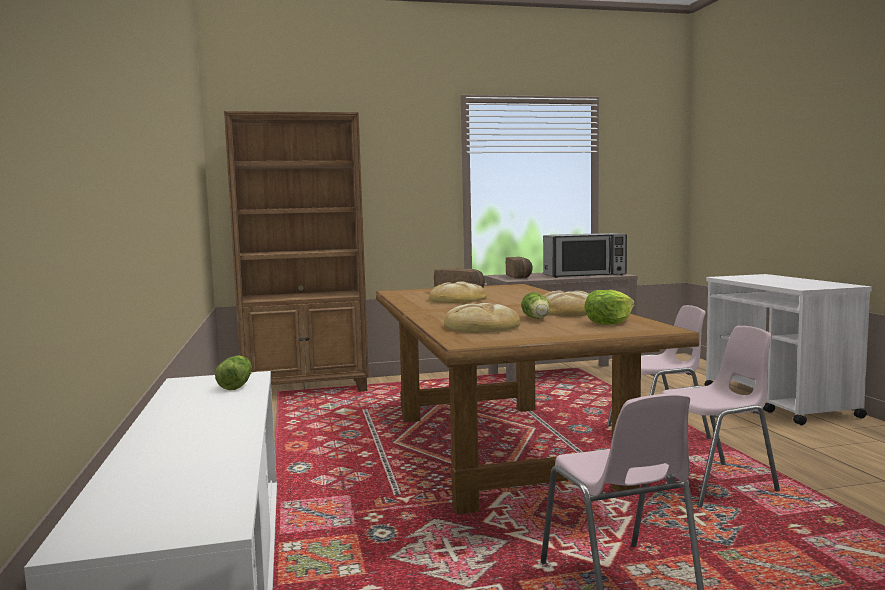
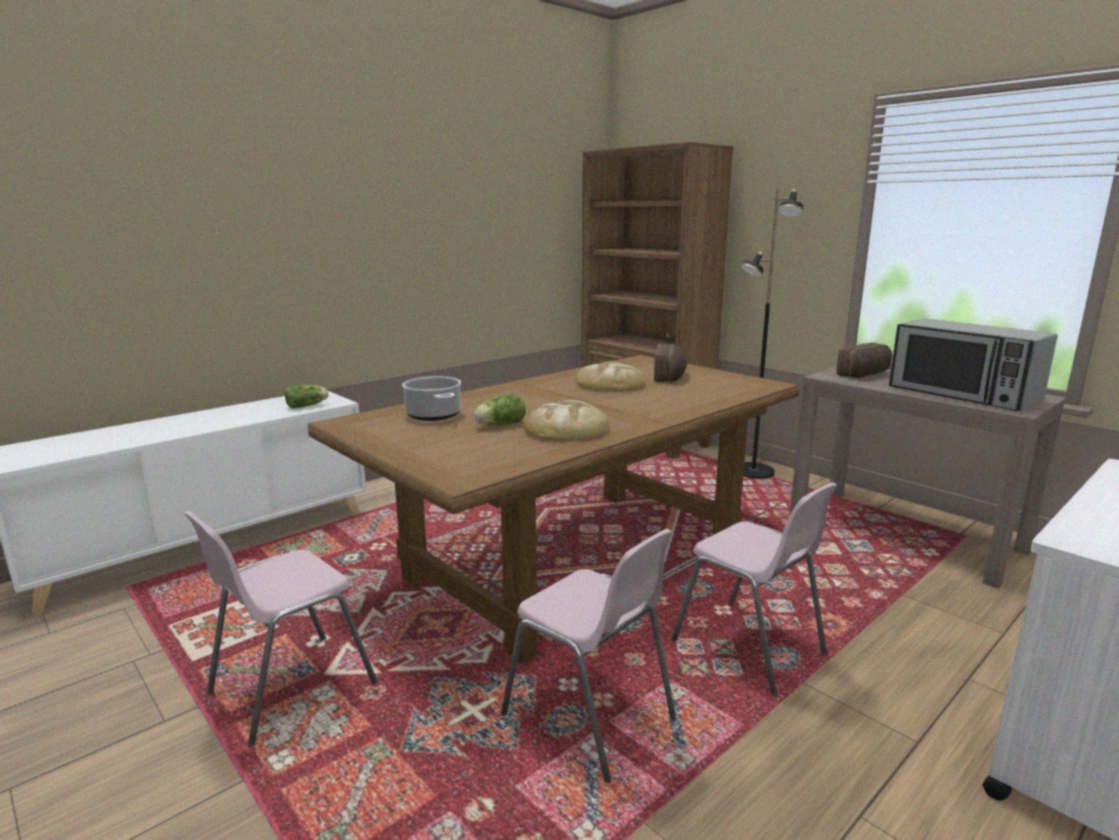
camera: 60 degrees right, 10 degrees up
bread [444,303,521,333] -> cooking pot [402,376,461,421]
lettuce [584,290,635,325] -> none
none -> black floor lamp [740,188,804,479]

